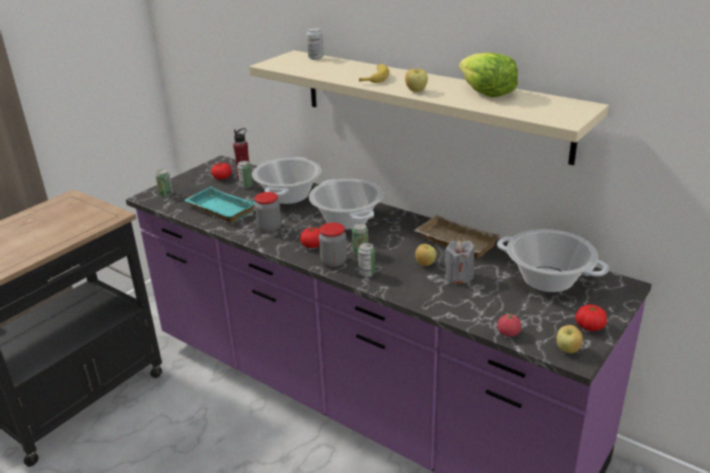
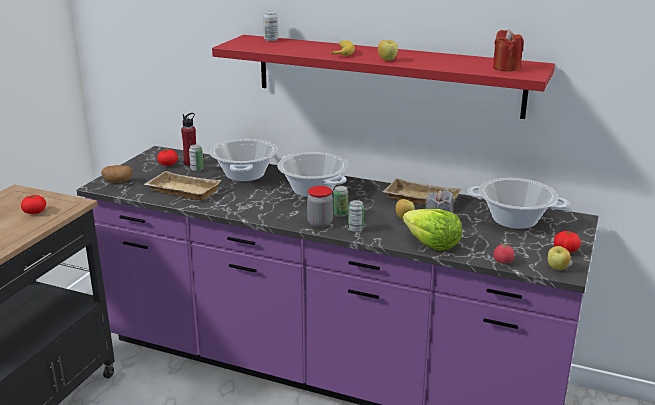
camera: 15 degrees left, 5 degrees down
can [156,169,173,197] -> potato [101,165,132,183]
turquoise tray [184,187,255,223] -> beige tray [144,171,221,201]
beige shelf [249,50,609,165] -> red shelf [212,35,555,119]
jar [254,192,281,233] -> none
tomato [300,227,320,248] -> tomato moved to [21,195,46,214]
lettuce [459,53,518,97] -> lettuce moved to [403,209,462,251]
none -> red candle [493,29,524,71]

